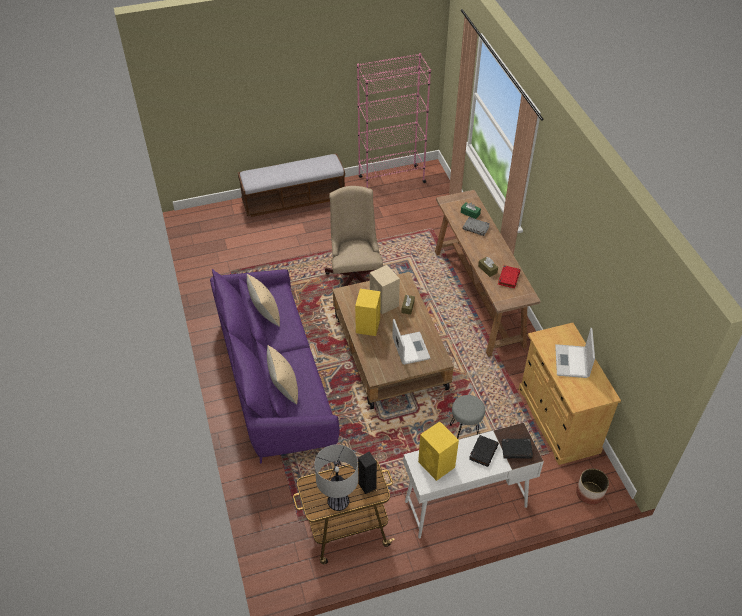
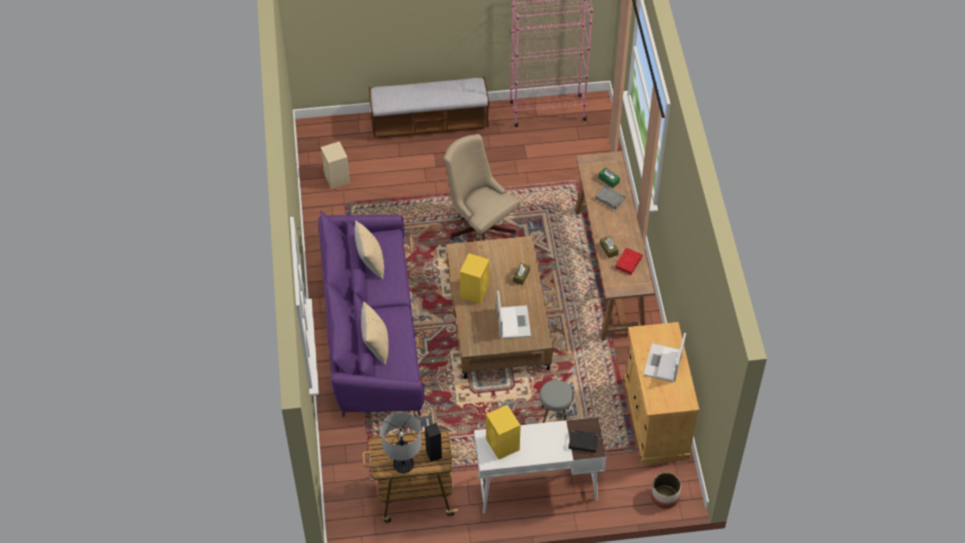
camera: 10 degrees right, 5 degrees up
beige office chair [325,186,383,287] -> beige office chair turned 45 degrees counterclockwise [444,134,519,241]
beige speaker [370,265,400,314] -> beige speaker moved to [321,141,350,189]
black book [469,435,499,467] -> none

